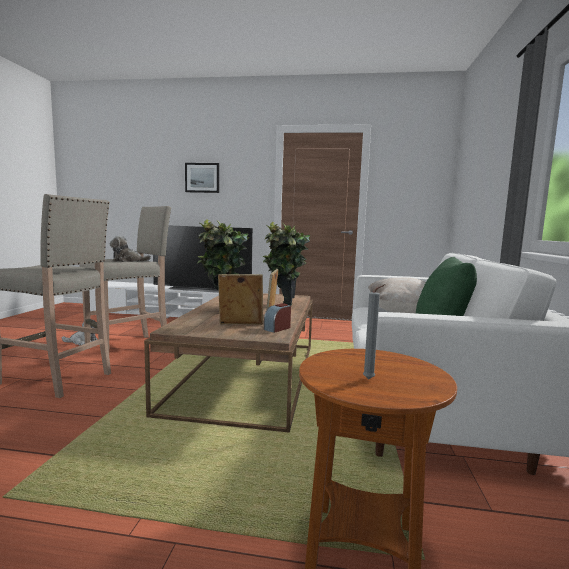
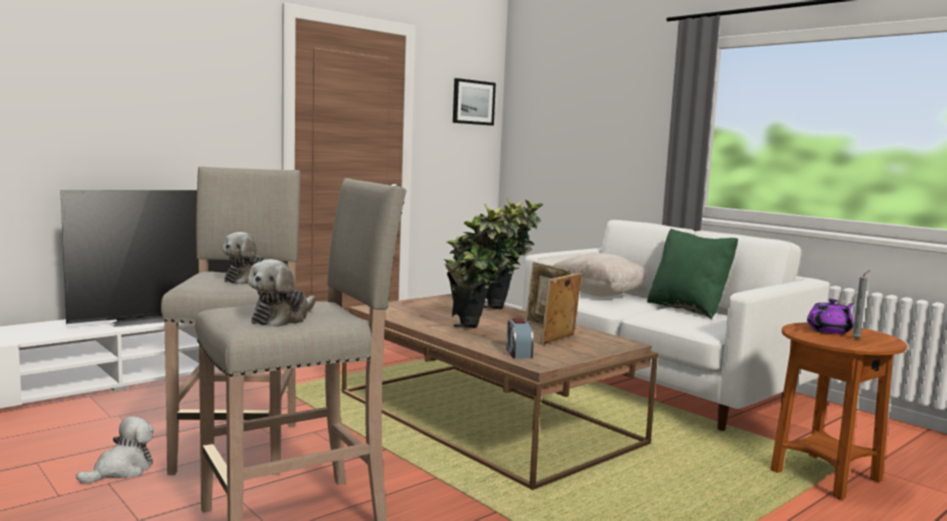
camera: 50 degrees left, 0 degrees up
picture [185,163,219,193] -> picture moved to [453,78,496,126]
alarm clock [264,303,291,333] -> alarm clock moved to [506,318,534,359]
none -> plush toy [248,259,316,327]
none -> purple teapot [807,299,854,334]

